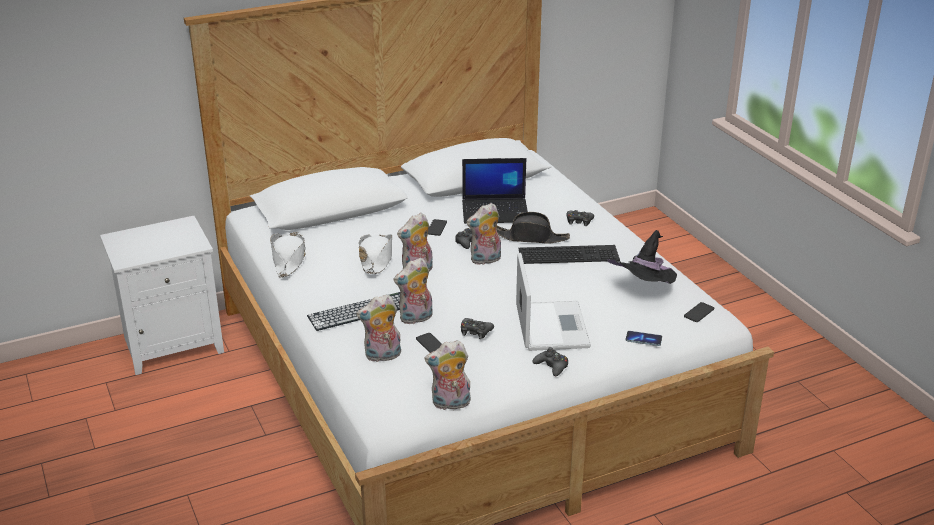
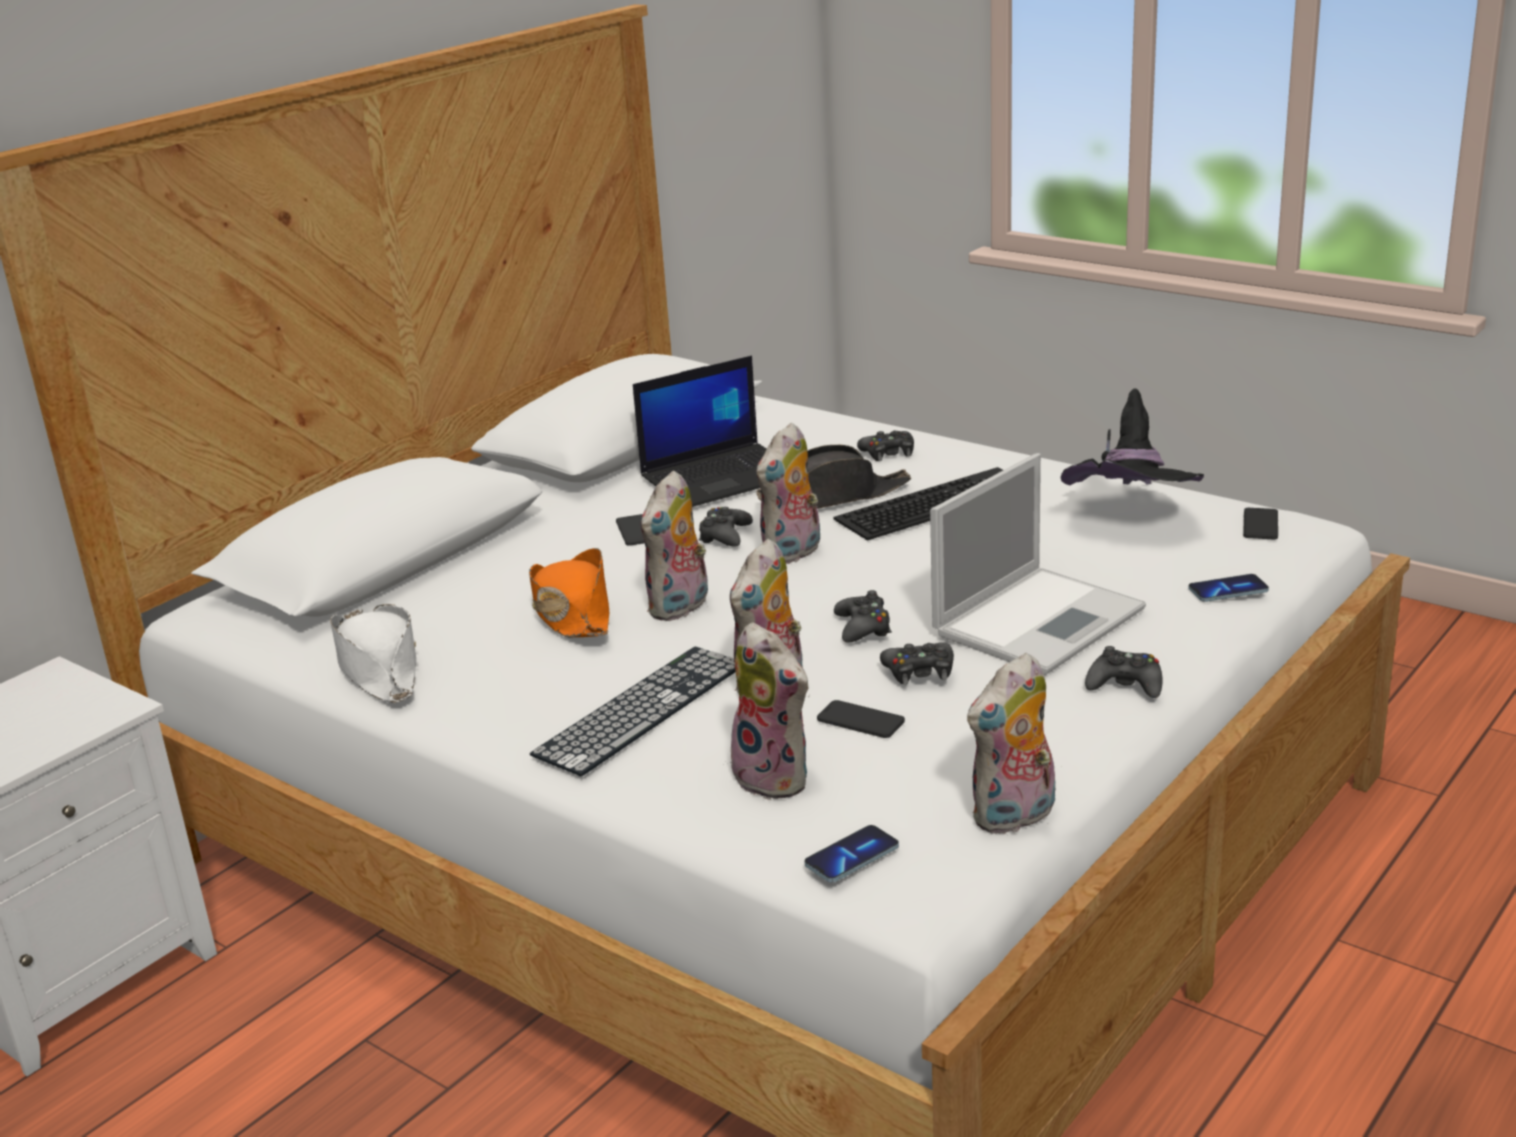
camera: 25 degrees left, 5 degrees down
plush toy [356,294,401,362] -> plush toy turned 90 degrees counterclockwise [726,623,810,800]
white hat [359,234,392,274] -> orange hat [529,548,609,638]
laptop [516,253,591,351] -> laptop turned 75 degrees clockwise [930,453,1146,675]
none -> phone [805,825,899,882]
none -> black game controller [834,590,892,643]

